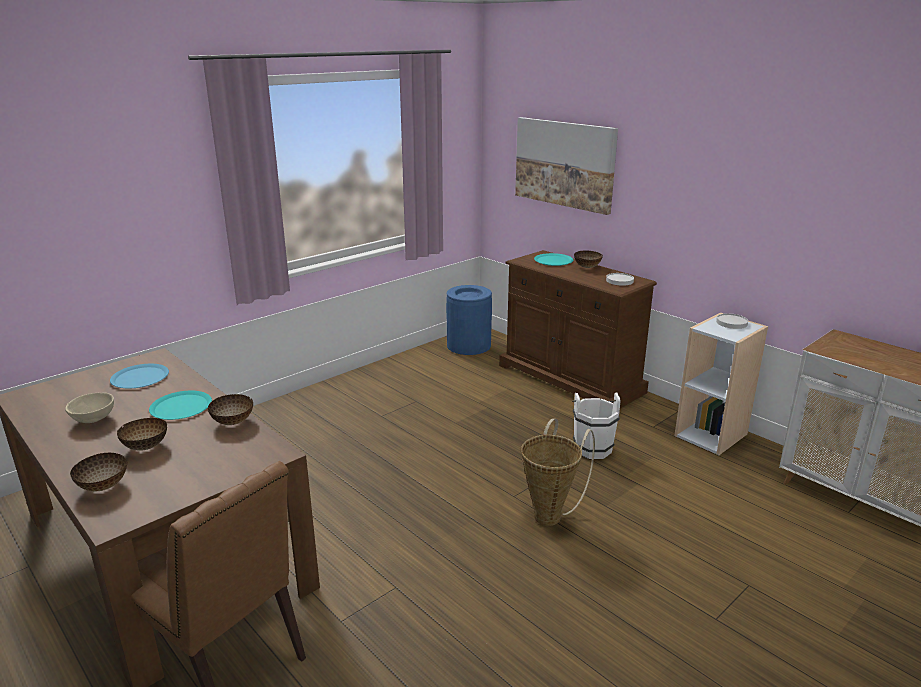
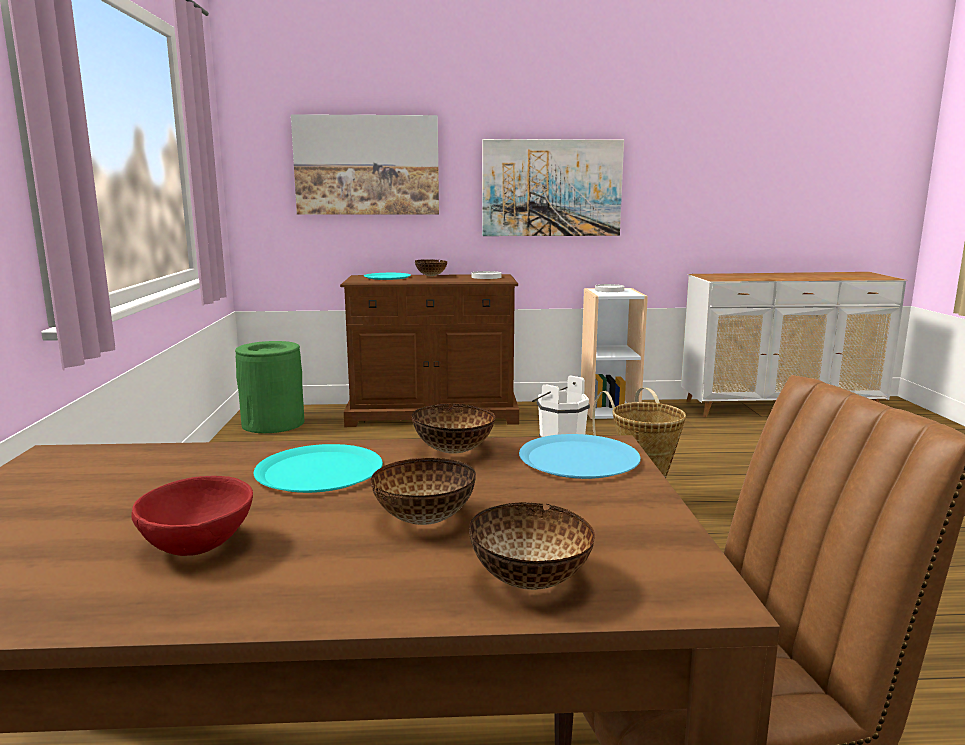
camera: 50 degrees left, 10 degrees down
beige bowl [65,392,114,423] -> red bowl [131,476,253,556]
blue plate [110,364,169,388] -> blue plate moved to [519,434,641,479]
blue trash can [446,285,492,355] -> green trash can [235,341,304,433]
none -> picture [482,139,624,236]

